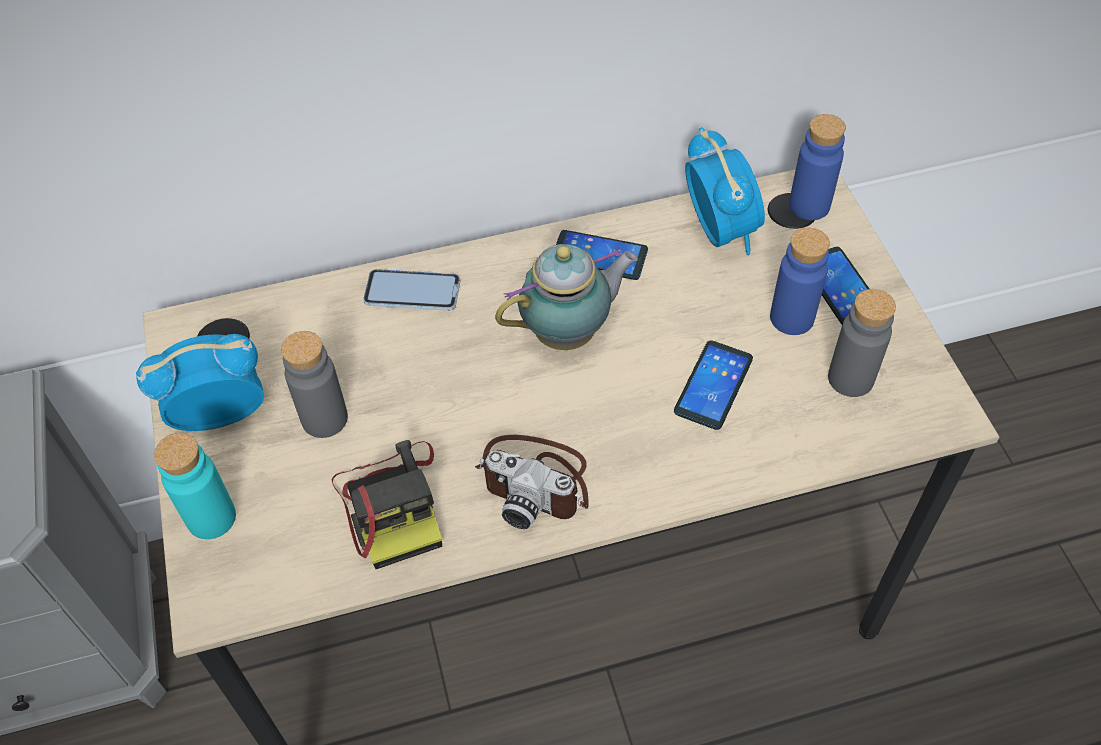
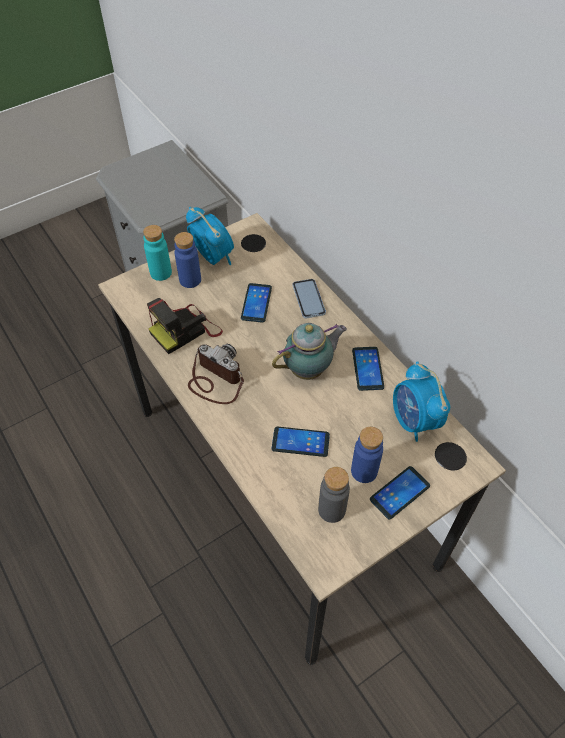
camera: 70 degrees right, 0 degrees up
grey bottle [281,331,348,438] -> none
camera [475,435,589,529] -> camera turned 120 degrees clockwise [188,344,244,404]
teapot [495,244,638,350] -> teapot turned 75 degrees counterclockwise [272,323,347,380]
alarm clock [685,127,765,255] -> alarm clock turned 105 degrees clockwise [393,361,450,442]
blue bottle [789,114,846,220] -> blue bottle moved to [174,232,201,288]
none -> phone [241,283,272,323]

